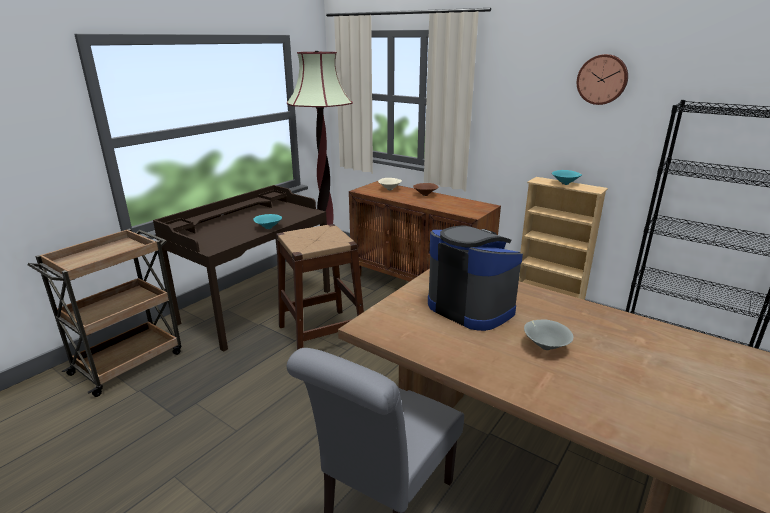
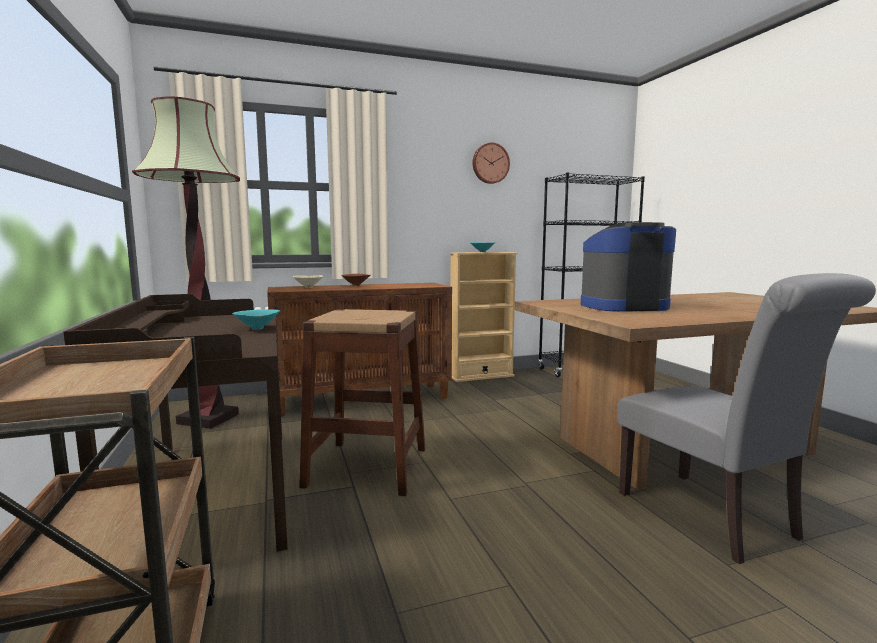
camera: 55 degrees left, 15 degrees down
grey bowl [524,320,573,350] -> none

